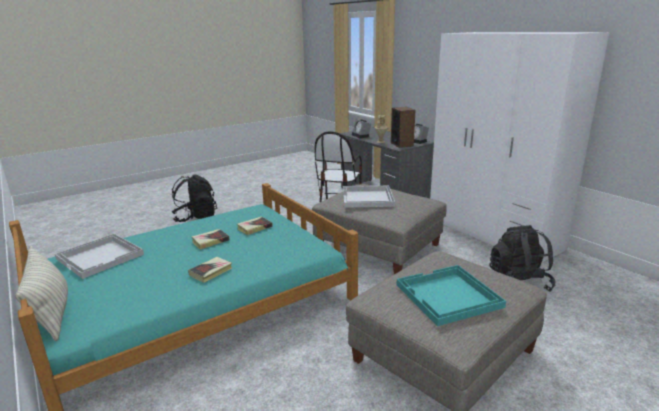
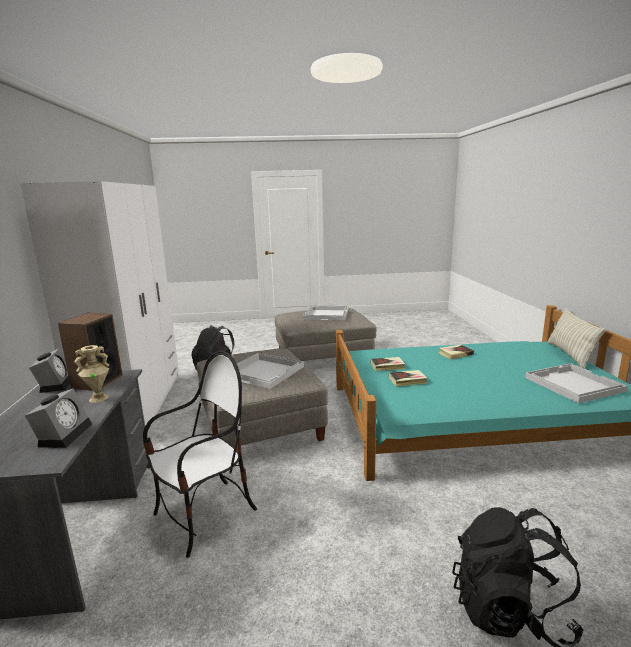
camera: 150 degrees left, 5 degrees down
book [192,229,230,249] -> book moved to [370,357,405,371]
turquoise tray [397,265,506,326] -> white tray [303,305,348,320]

